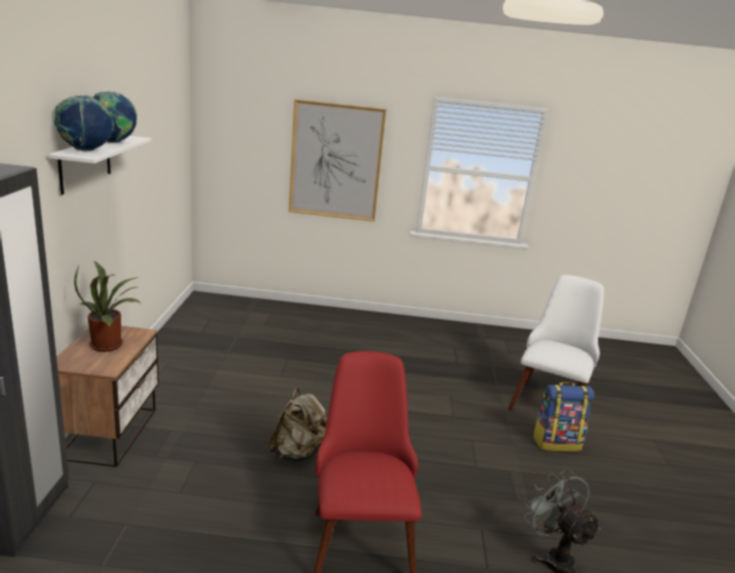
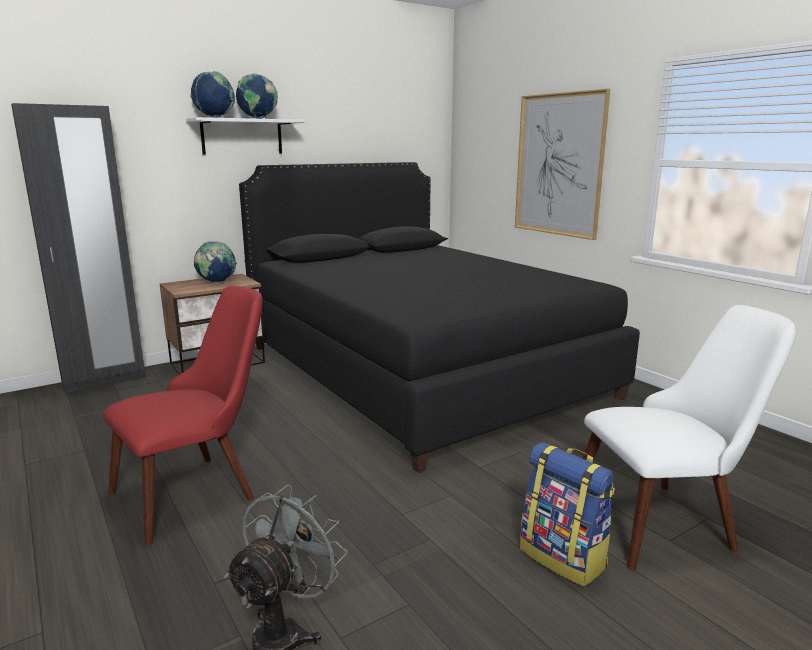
camera: 55 degrees right, 5 degrees down
potted plant [74,261,140,352] -> globe [194,241,237,284]
beige backpack [269,388,327,461] -> none
none -> black bed [239,162,640,473]

